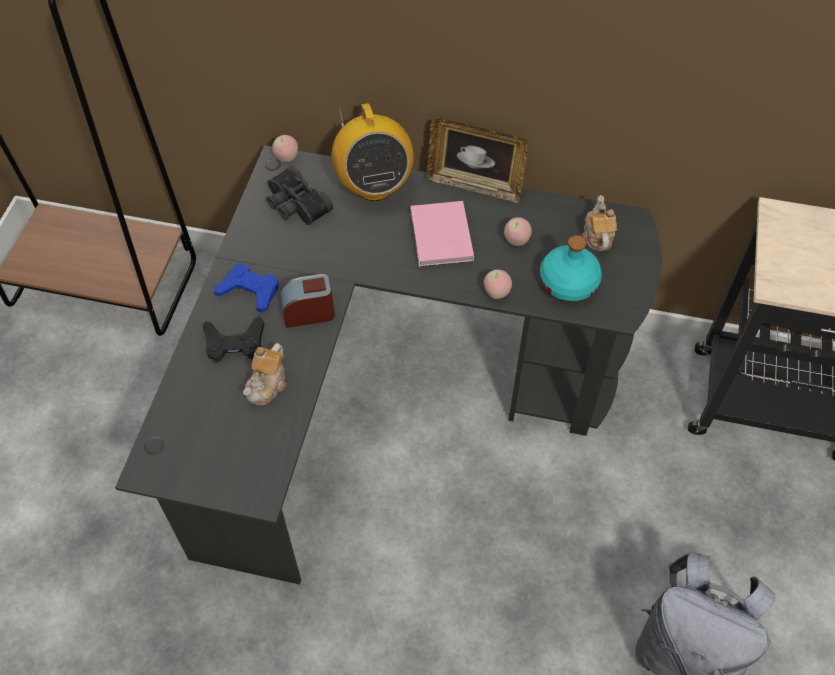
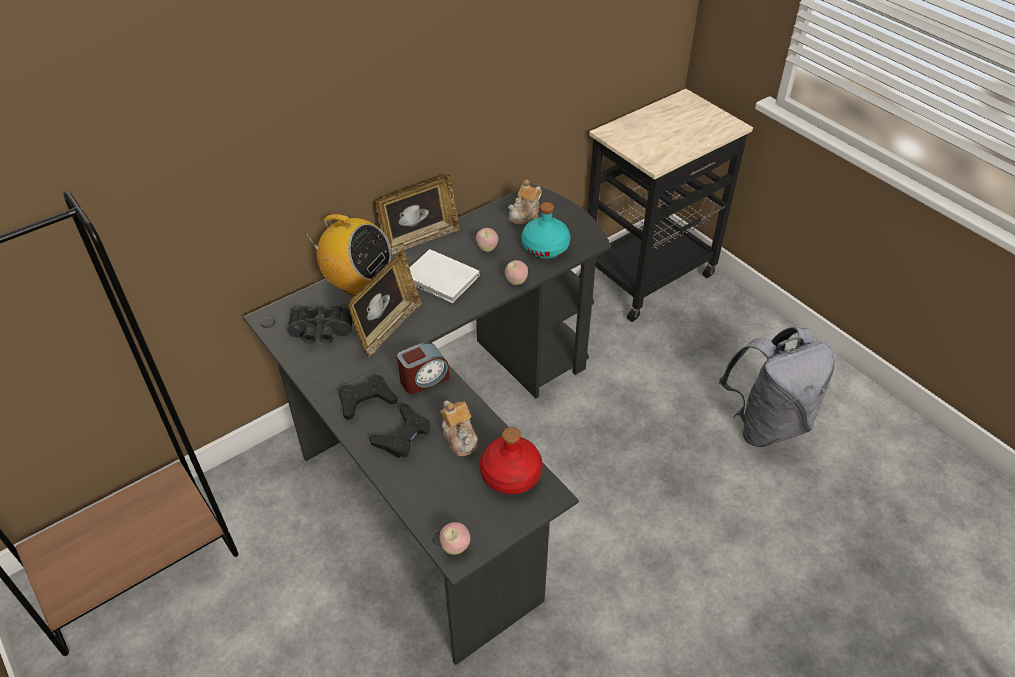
camera: 50 degrees left, 10 degrees down
blue game controller [214,264,278,313] -> black game controller [339,375,398,420]
apple [272,135,298,162] -> apple moved to [440,522,471,555]
alarm clock [280,274,335,328] -> alarm clock turned 150 degrees counterclockwise [397,342,450,394]
pink book [410,201,474,267] -> white book [410,249,479,303]
teapot [582,195,617,251] -> teapot turned 90 degrees counterclockwise [508,179,542,225]
none -> picture frame [347,251,422,357]
none -> red bottle [480,427,543,494]

